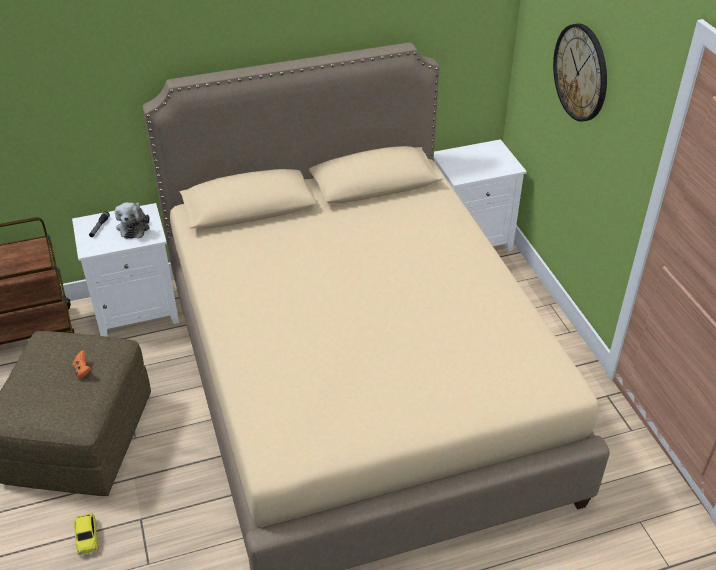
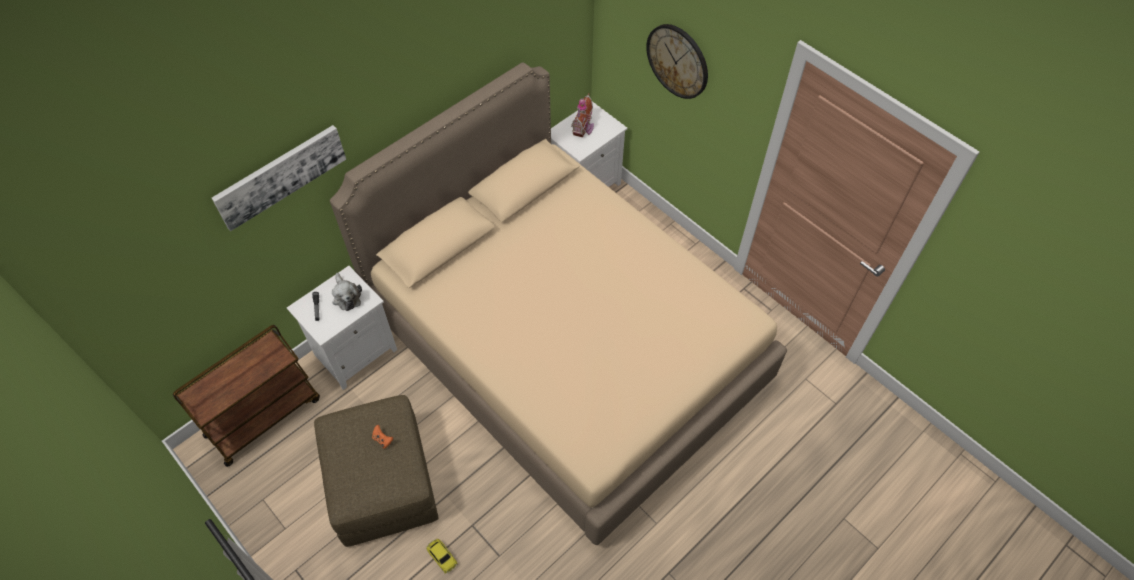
camera: 25 degrees left, 15 degrees up
none -> picture [212,125,346,231]
none -> toy house [571,93,594,138]

